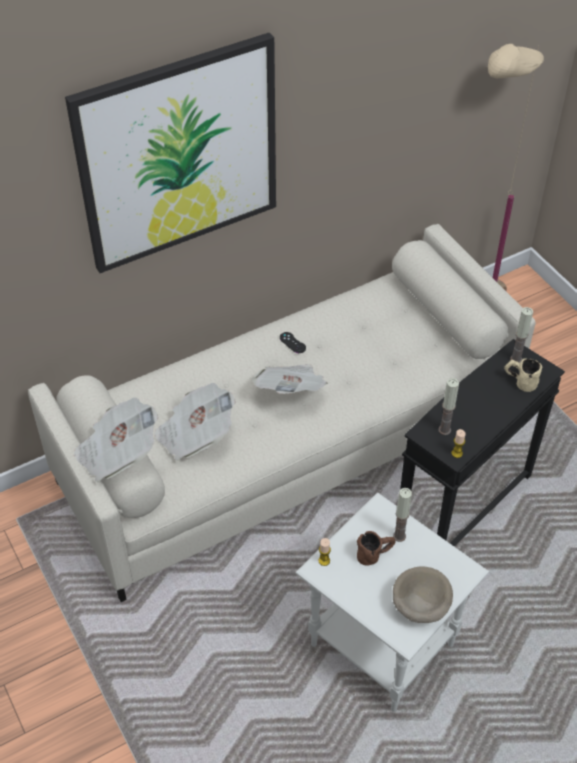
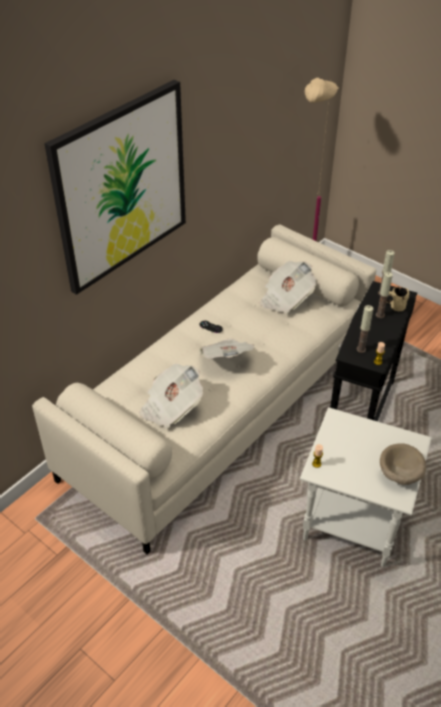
camera: 20 degrees left, 5 degrees down
newspaper [74,398,158,483] -> newspaper moved to [260,261,317,314]
brown mug [357,531,395,566] -> none
candle [393,488,412,542] -> candle moved to [376,272,393,318]

